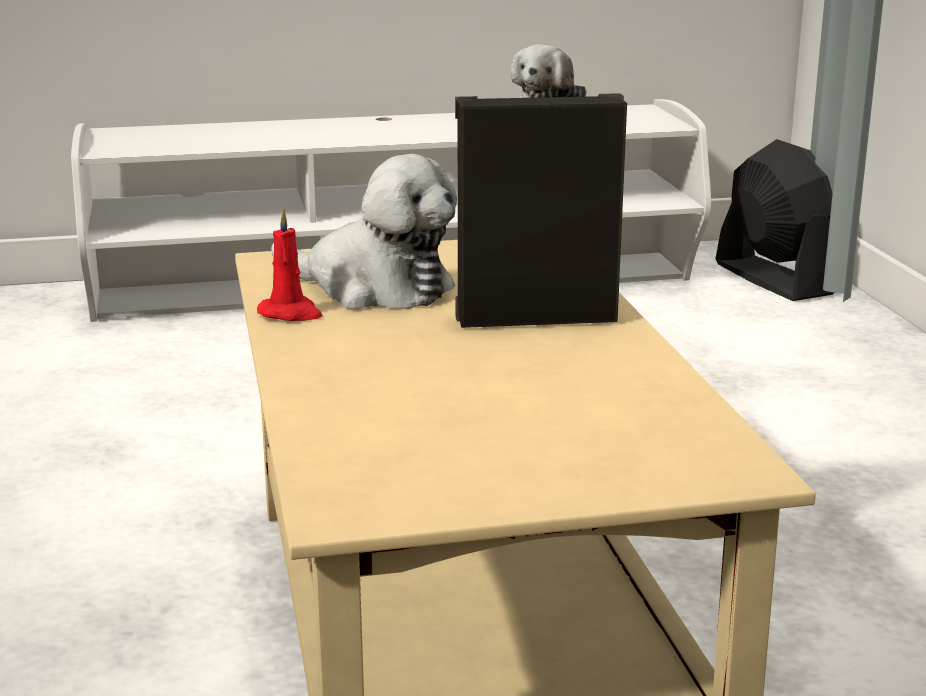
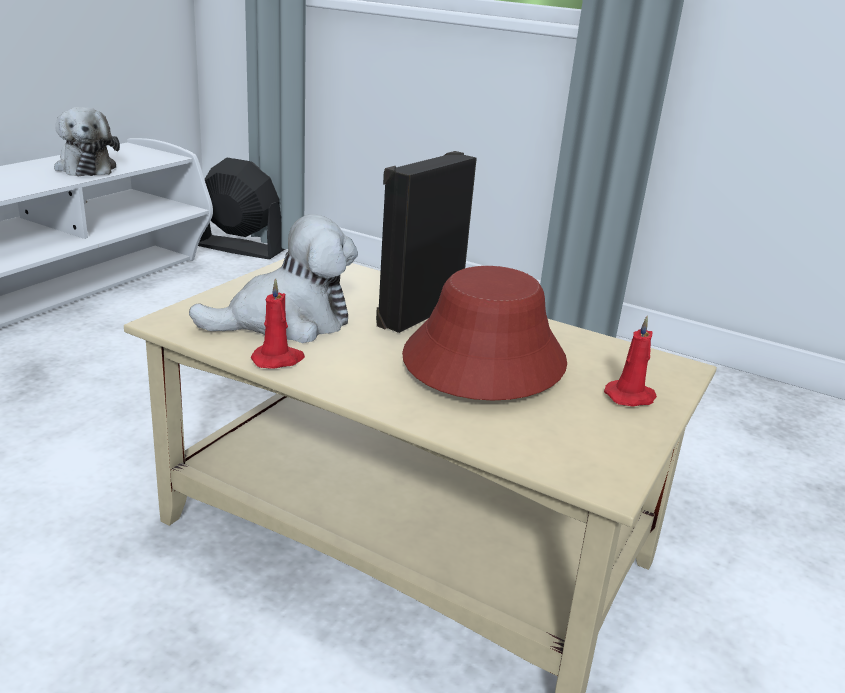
camera: 50 degrees left, 5 degrees up
none -> red hat [402,266,567,401]
none -> red candle [604,315,657,407]

